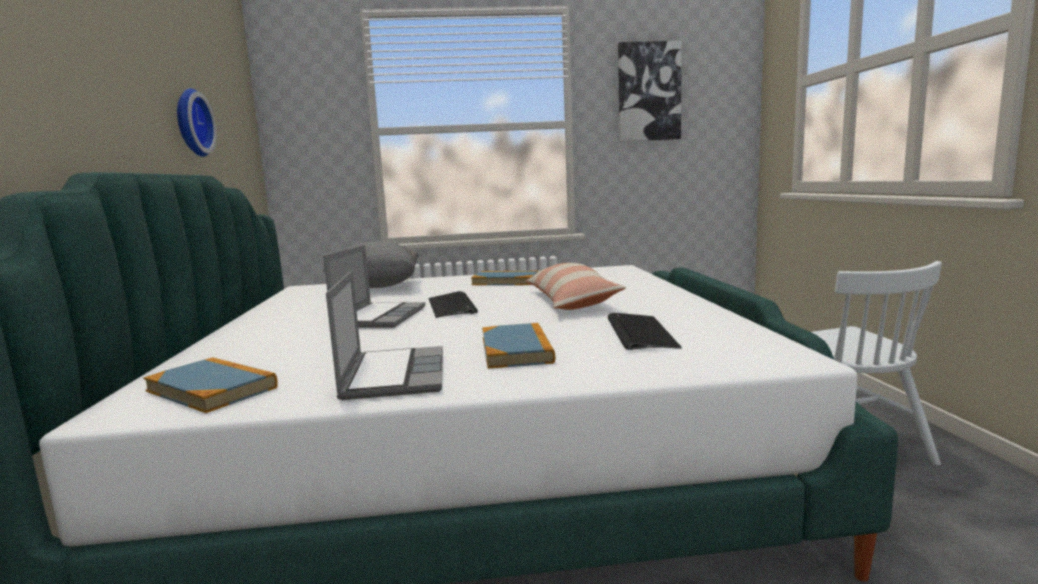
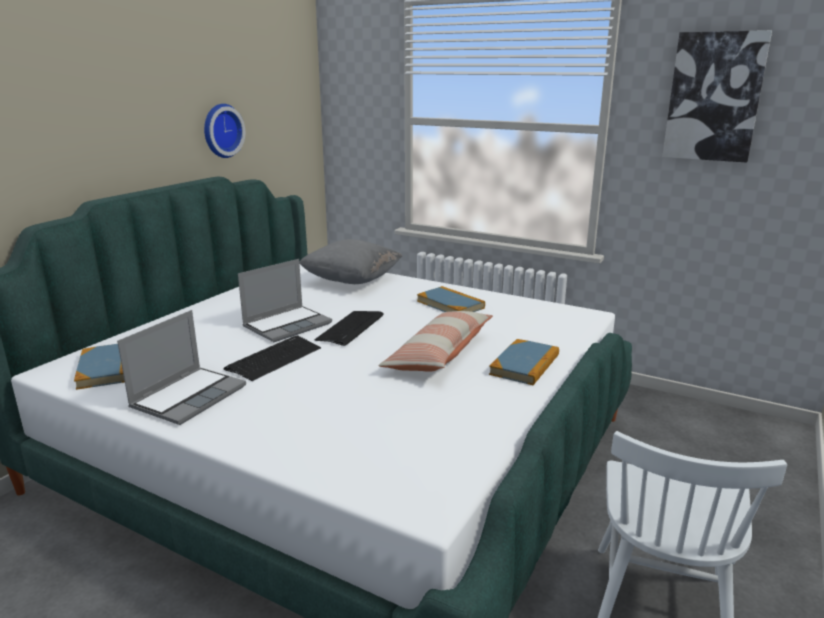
camera: 35 degrees right, 10 degrees up
book [482,323,555,369] -> book moved to [489,339,559,385]
keyboard [608,313,682,350] -> keyboard moved to [224,335,321,381]

